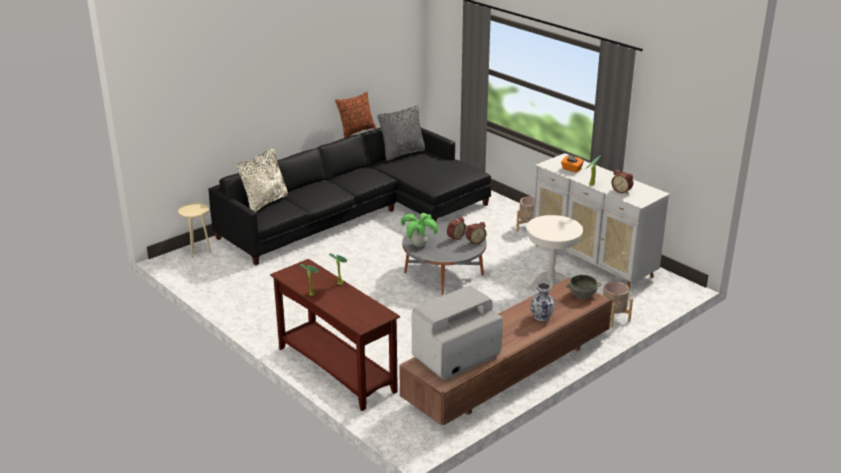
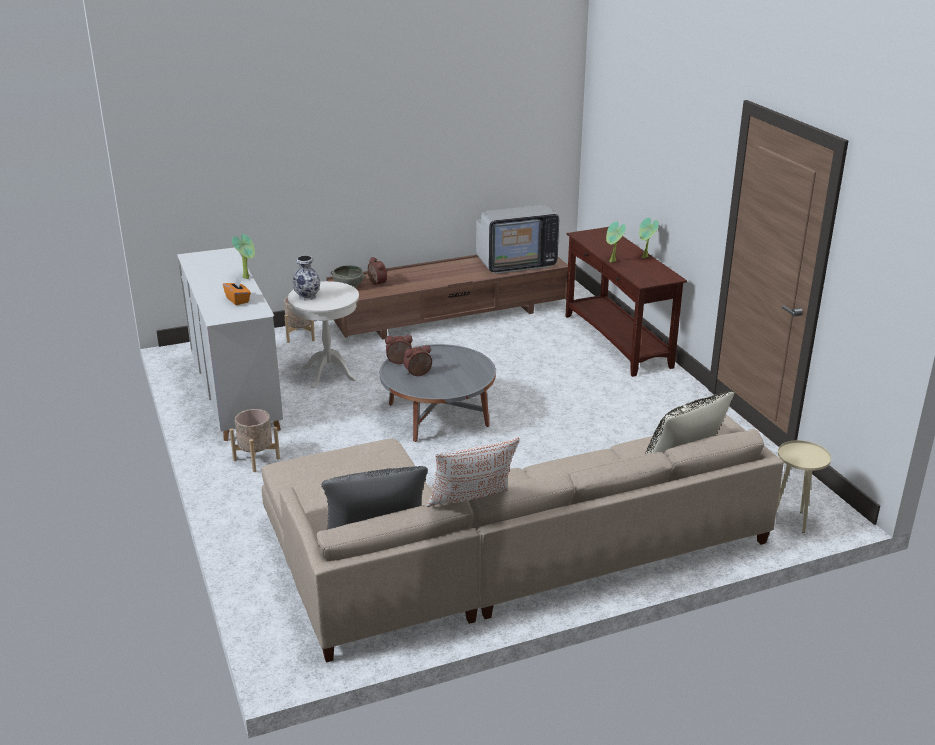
camera: 160 degrees left, 0 degrees up
black sofa [208,127,491,265] -> beige sofa [262,415,784,663]
brown pillow [335,92,376,138] -> white pillow [427,437,520,507]
potted plant [401,213,438,247] -> none
vase [530,283,555,322] -> vase moved to [293,256,320,301]
alarm clock [611,170,633,194] -> alarm clock moved to [368,257,387,285]

